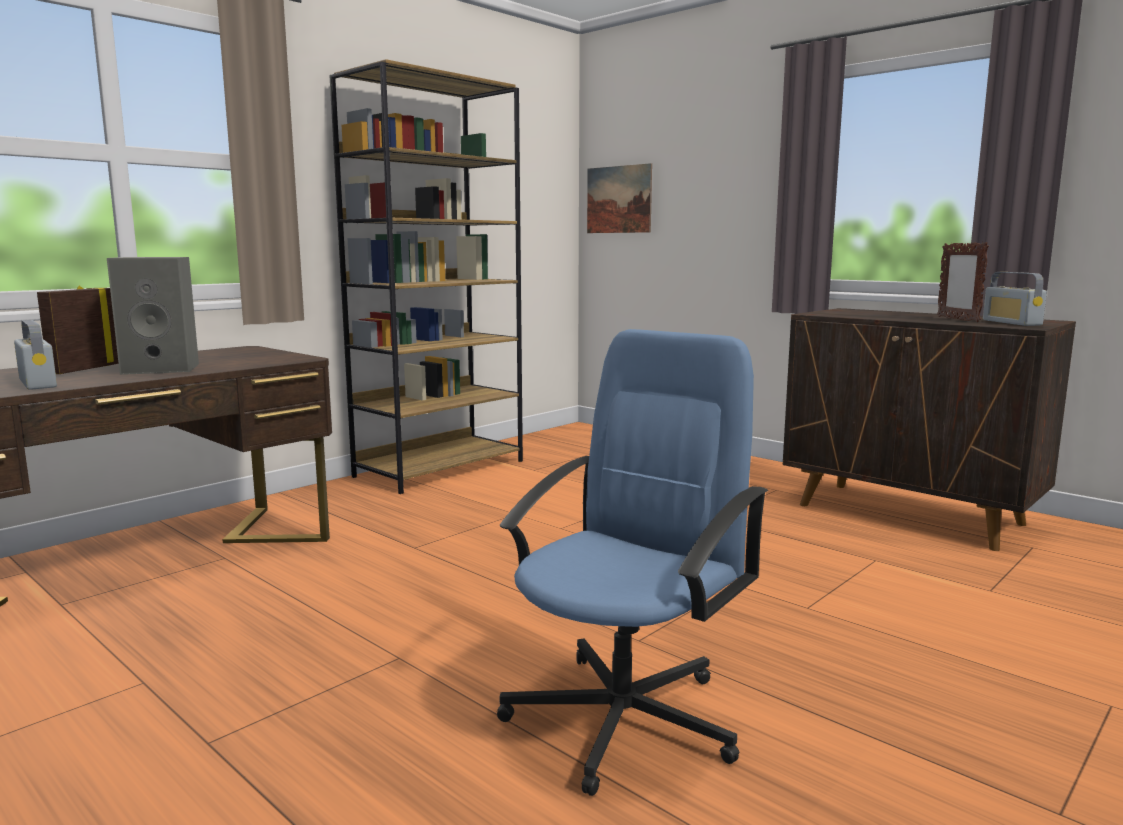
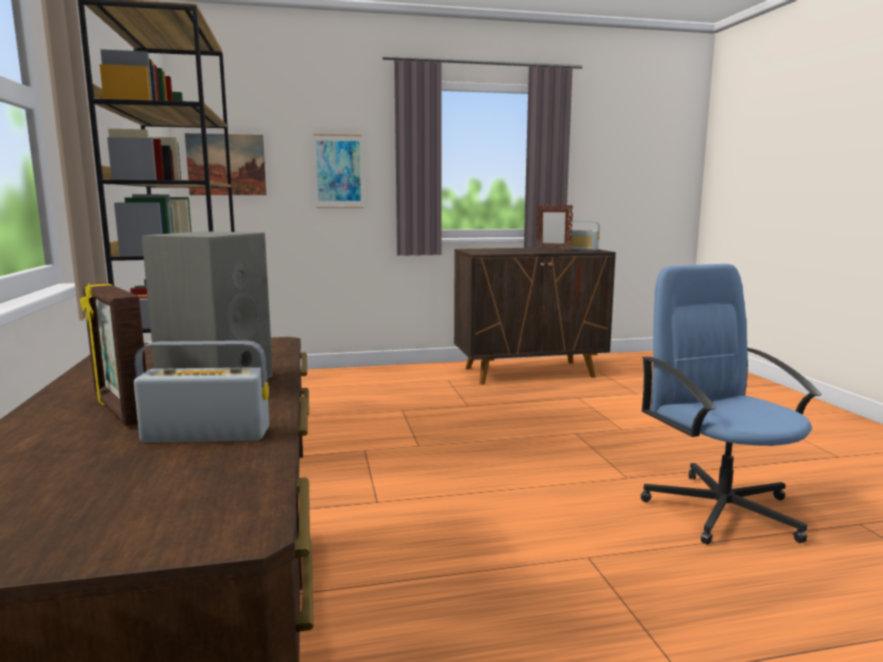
camera: 55 degrees left, 0 degrees up
none -> picture [313,134,363,208]

